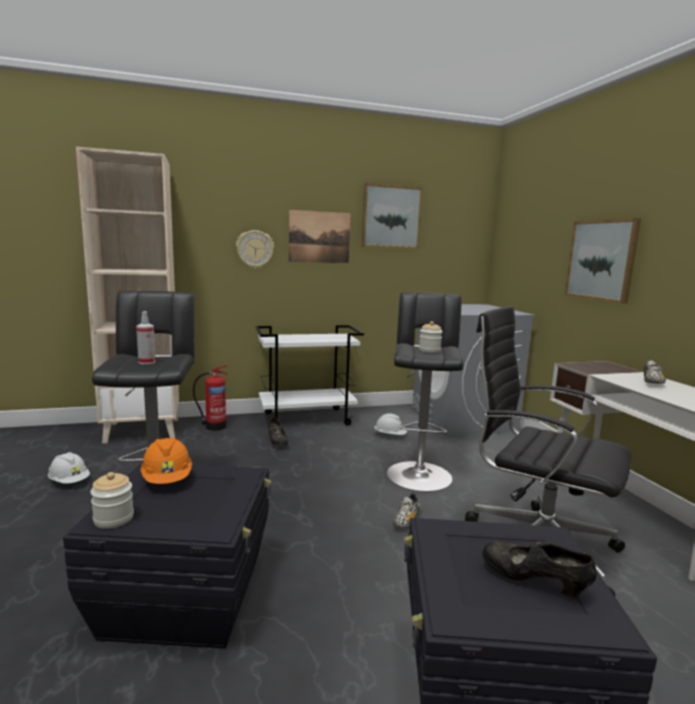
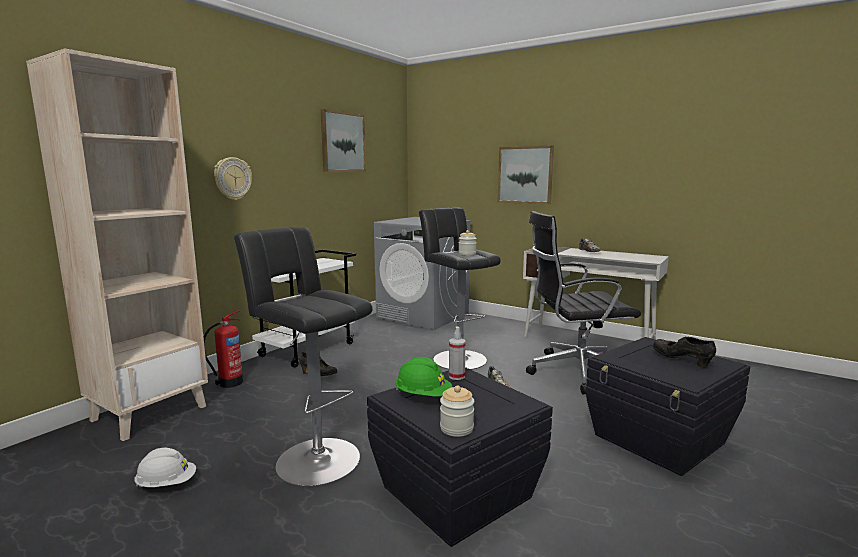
camera: 40 degrees left, 0 degrees up
spray bottle [136,311,156,365] -> spray bottle moved to [449,327,466,380]
orange hard hat [140,437,192,484] -> green hard hat [395,357,452,397]
picture [289,210,350,263] -> none
white hard hat [374,413,407,435] -> none
black shoe [482,541,597,598] -> black shoe turned 60 degrees clockwise [653,337,716,367]

